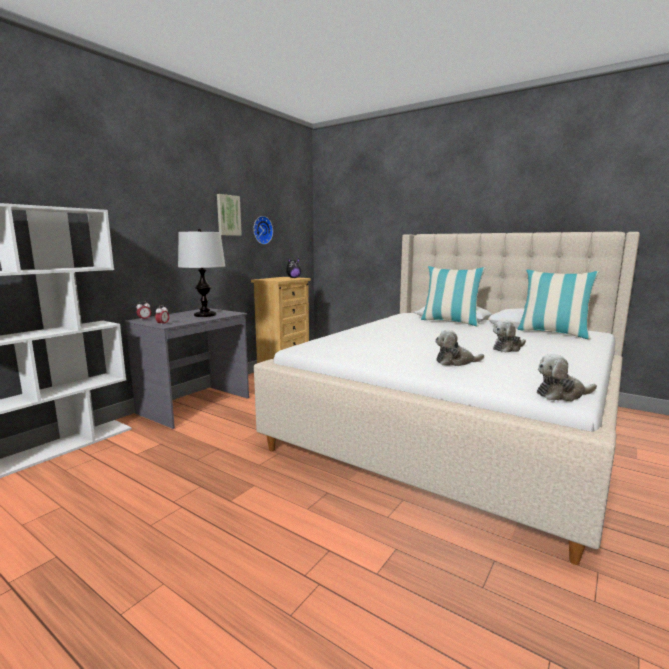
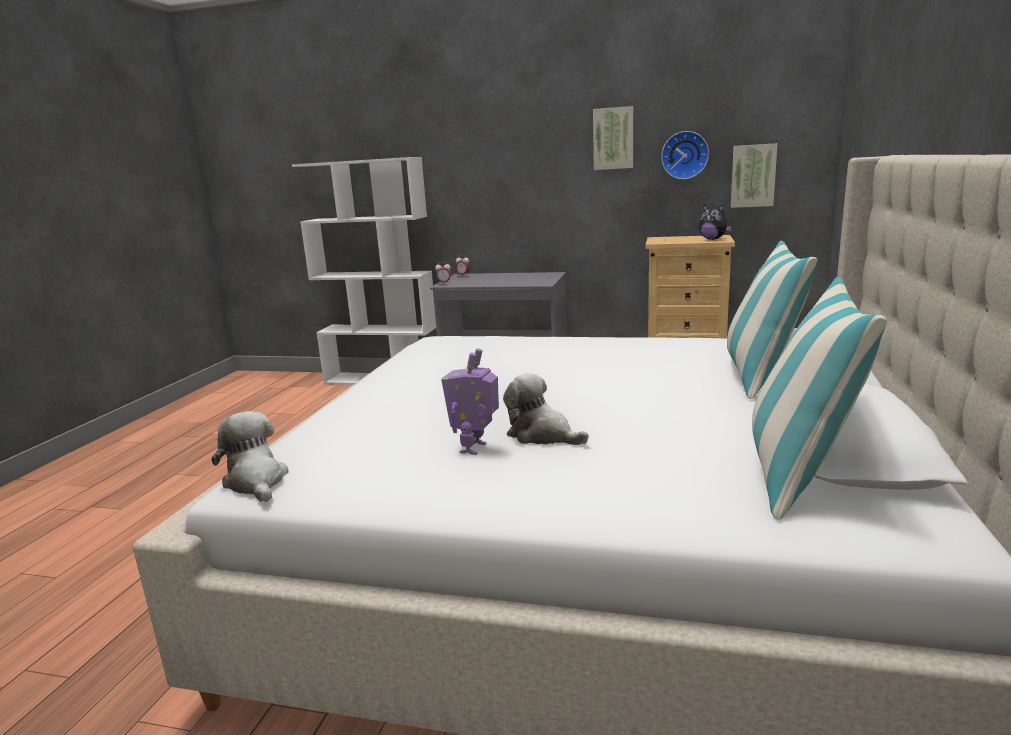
camera: 70 degrees right, 5 degrees up
table lamp [178,229,225,317] -> none
plush toy [435,330,484,366] -> none
none -> toy robot [441,348,499,455]
none -> picture [731,143,778,208]

